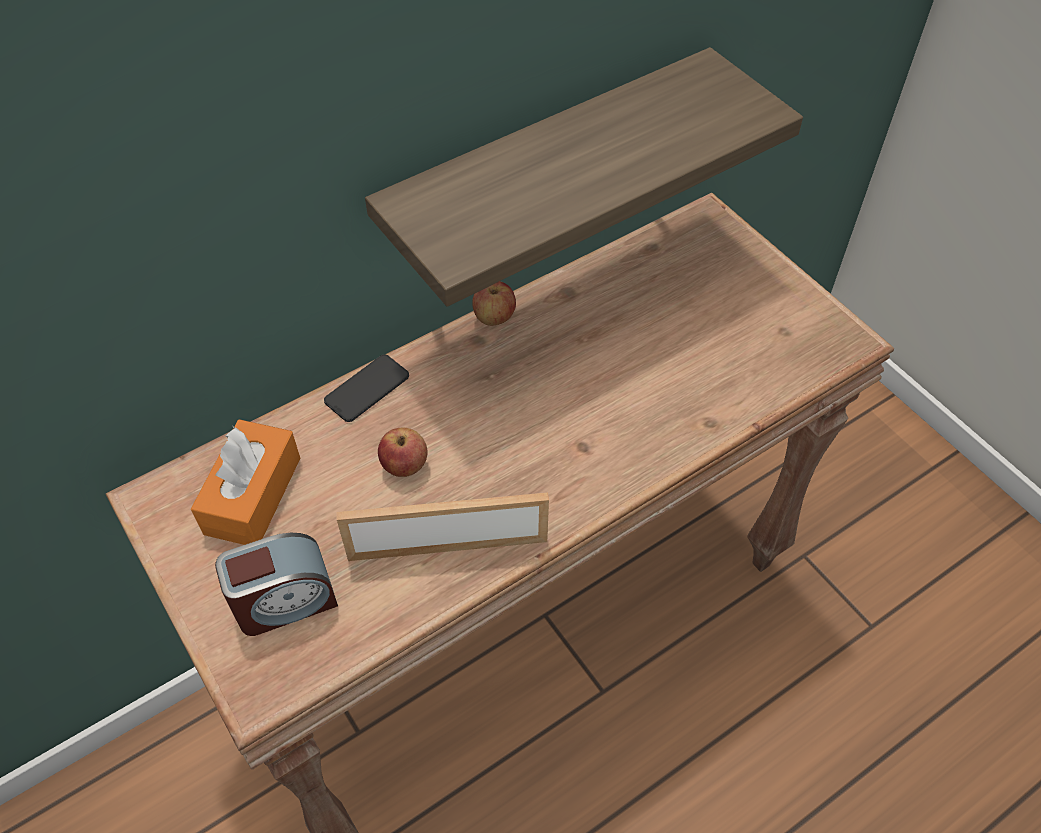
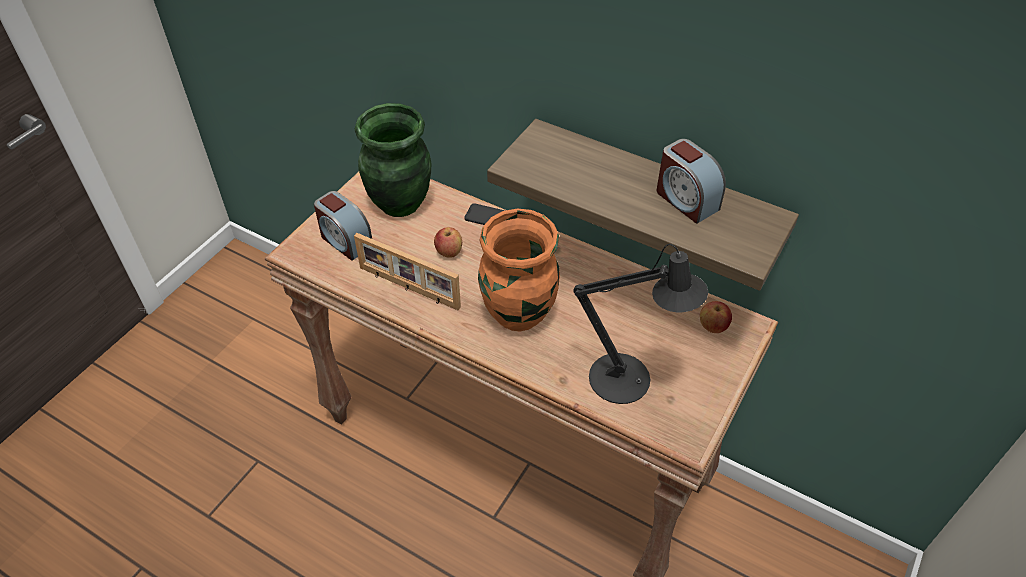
camera: 65 degrees right, 5 degrees down
orange tissue box [191,419,300,545] -> green vase [355,103,431,217]
picture frame [337,492,549,561] -> picture frame turned 150 degrees clockwise [354,233,461,310]
apple [472,281,516,326] -> apple moved to [700,301,732,333]
none -> orange vase [478,209,560,331]
none -> black table lamp [573,244,708,404]
none -> alarm clock [657,139,726,224]

